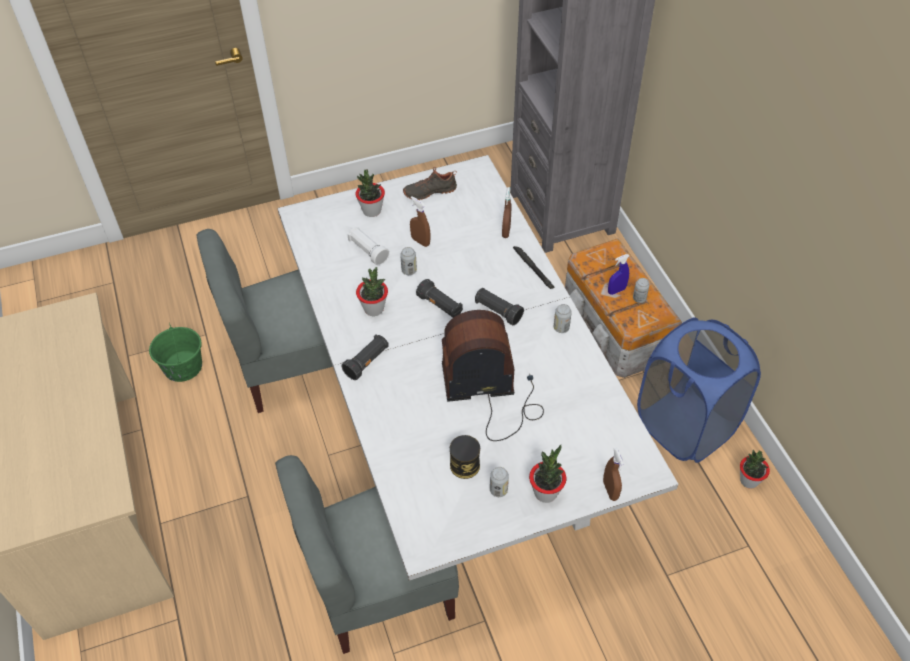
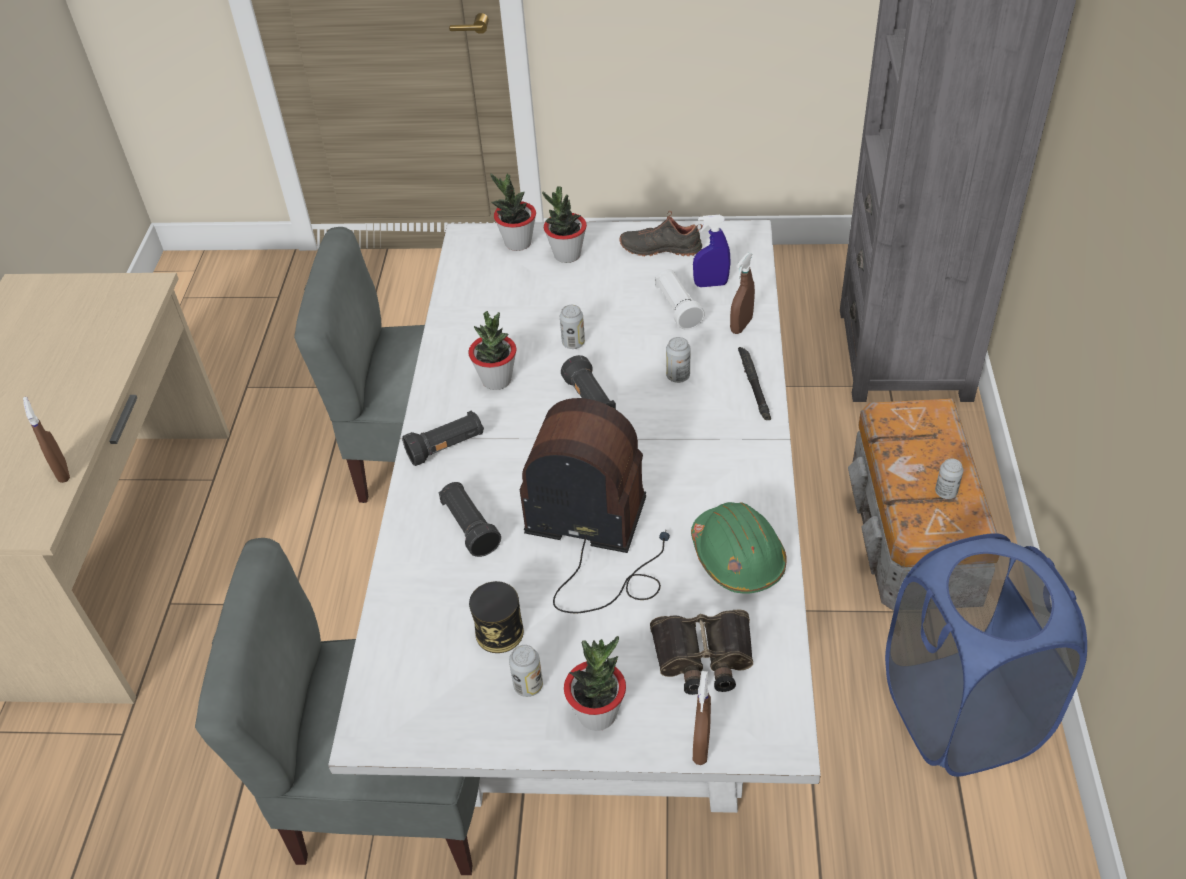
camera: 25 degrees right, 5 degrees down
green bucket [149,323,202,382] -> none
white flashlight [347,227,389,265] -> white flashlight moved to [655,269,705,330]
brown spray bottle [410,196,431,247] -> brown spray bottle moved to [23,397,70,483]
black flashlight [475,288,524,325] -> black flashlight moved to [439,482,501,557]
can [554,304,572,333] -> can moved to [666,337,690,383]
blue spray bottle [608,254,629,295] -> blue spray bottle moved to [693,215,731,287]
potted plant [740,450,770,489] -> potted plant moved to [491,173,536,251]
none -> binoculars [650,609,753,695]
none -> green hard hat [691,502,787,594]

